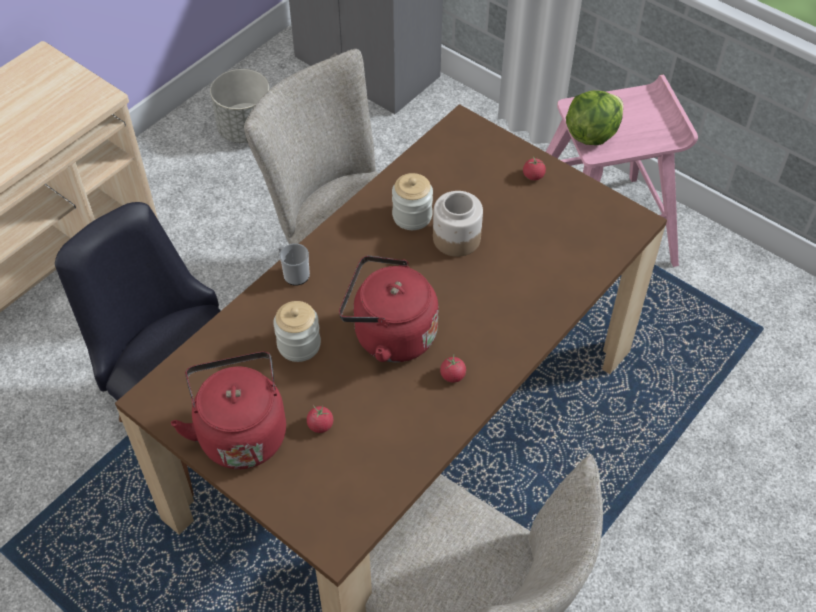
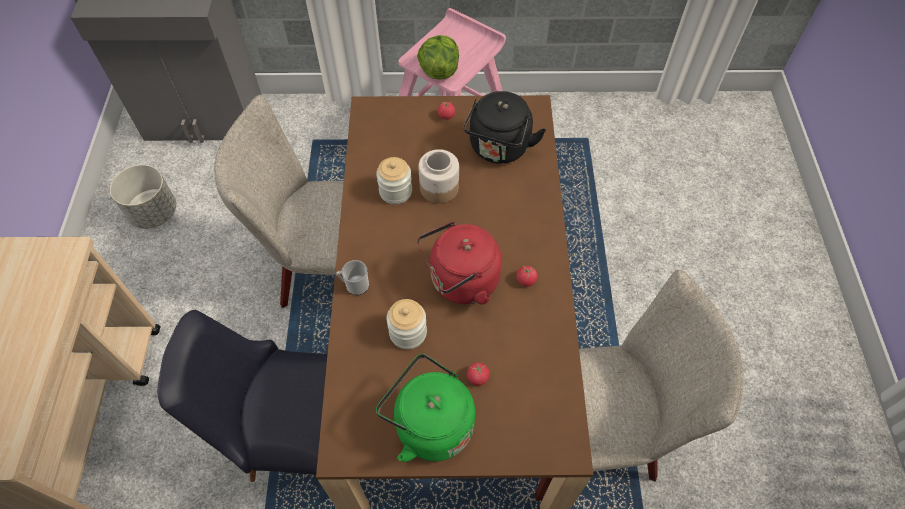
camera: 40 degrees left, 5 degrees up
red kettle [171,352,286,469] -> green kettle [376,354,475,462]
none -> black kettle [463,91,546,164]

